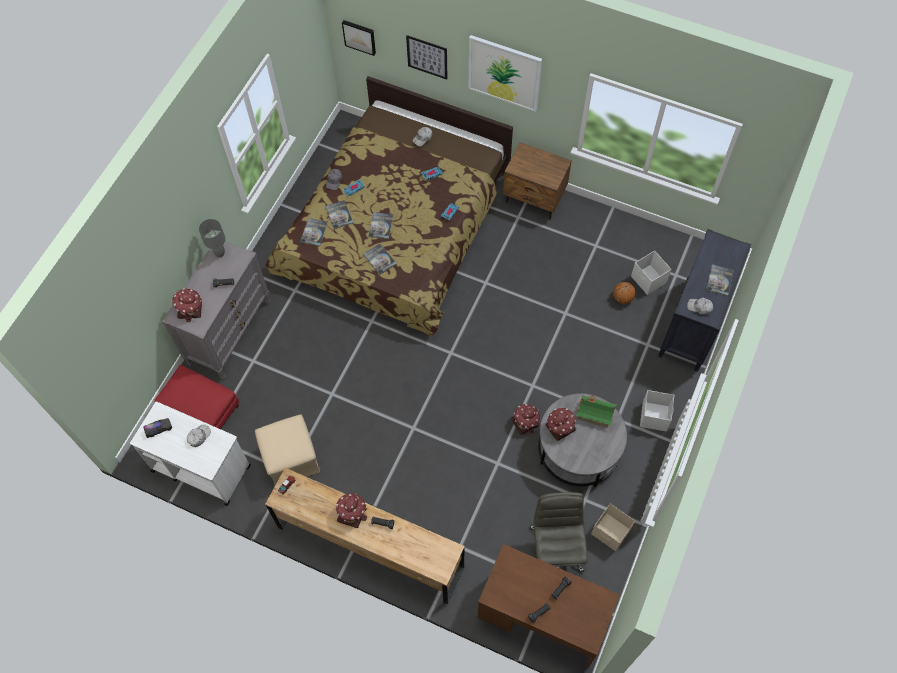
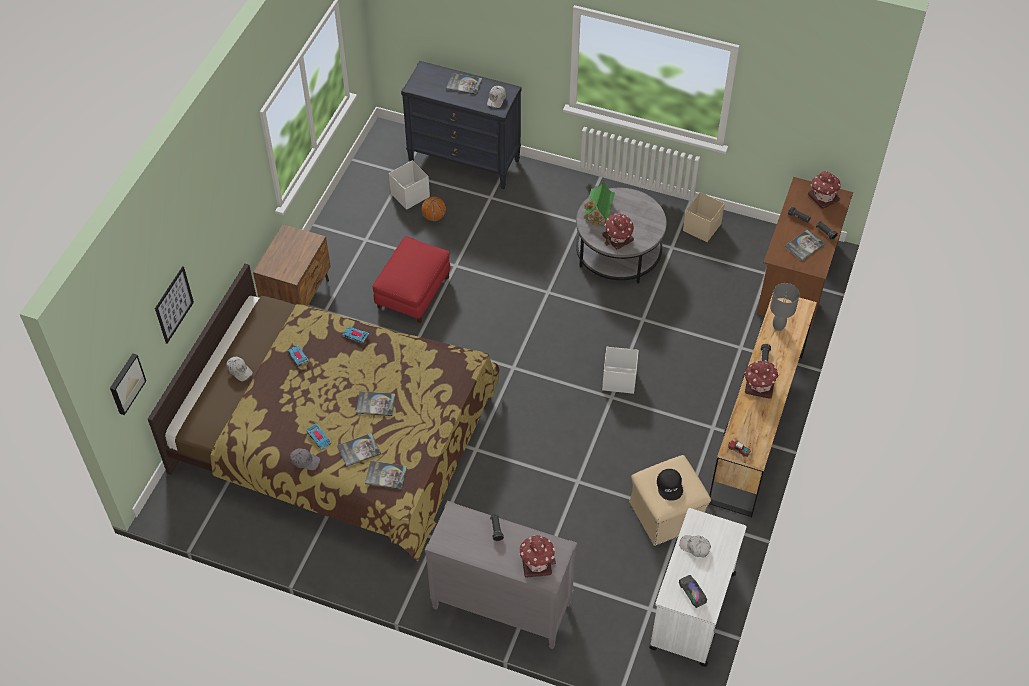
camera: 95 degrees left, 10 degrees down
red ottoman [154,365,239,429] -> red ottoman moved to [372,236,450,323]
grey table lamp [199,219,226,257] -> grey table lamp moved to [770,283,800,331]
book [363,244,397,275] -> book moved to [785,230,825,261]
picture [469,35,542,112] -> none
toy house [511,404,540,435] -> toy house moved to [808,171,842,209]
grey office chair [530,492,588,573] -> none
white storage box [640,390,674,431] -> white storage box moved to [602,347,639,394]
none -> black cap [657,469,683,501]

